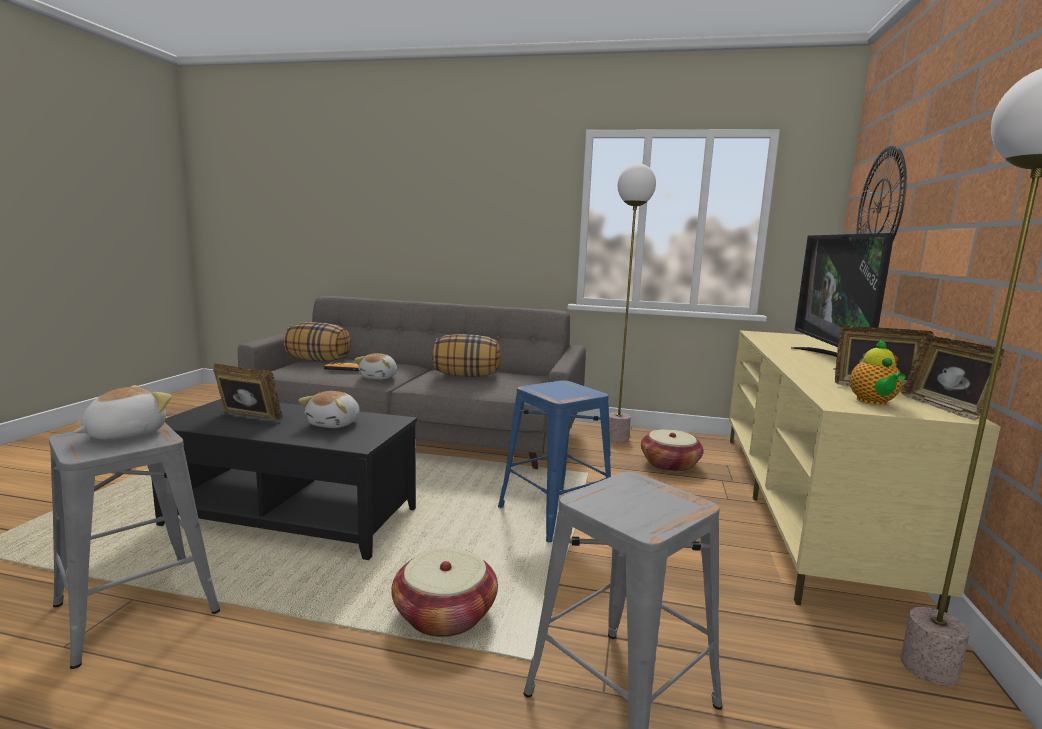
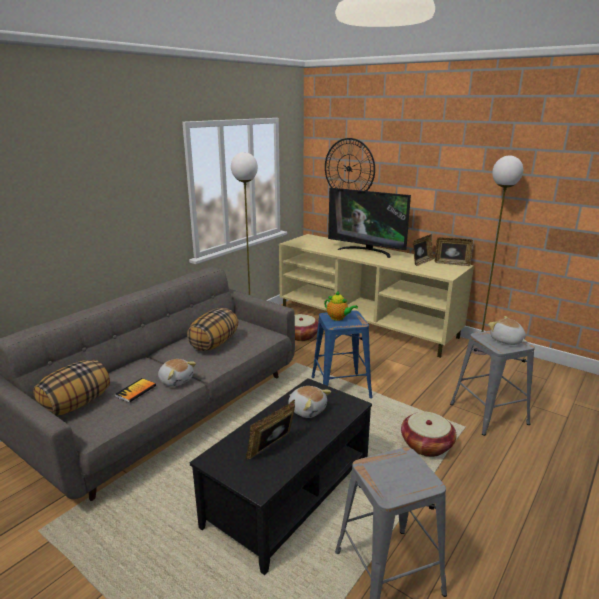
camera: 65 degrees left, 10 degrees up
plush toy [74,385,172,440] -> plush toy moved to [488,316,527,345]
teapot [850,339,906,405] -> teapot moved to [324,291,358,321]

